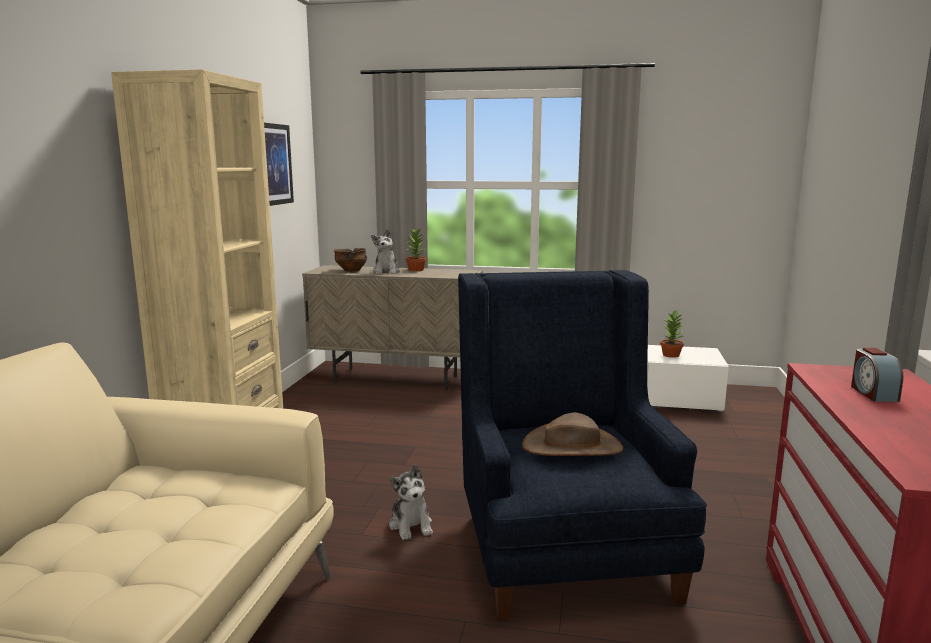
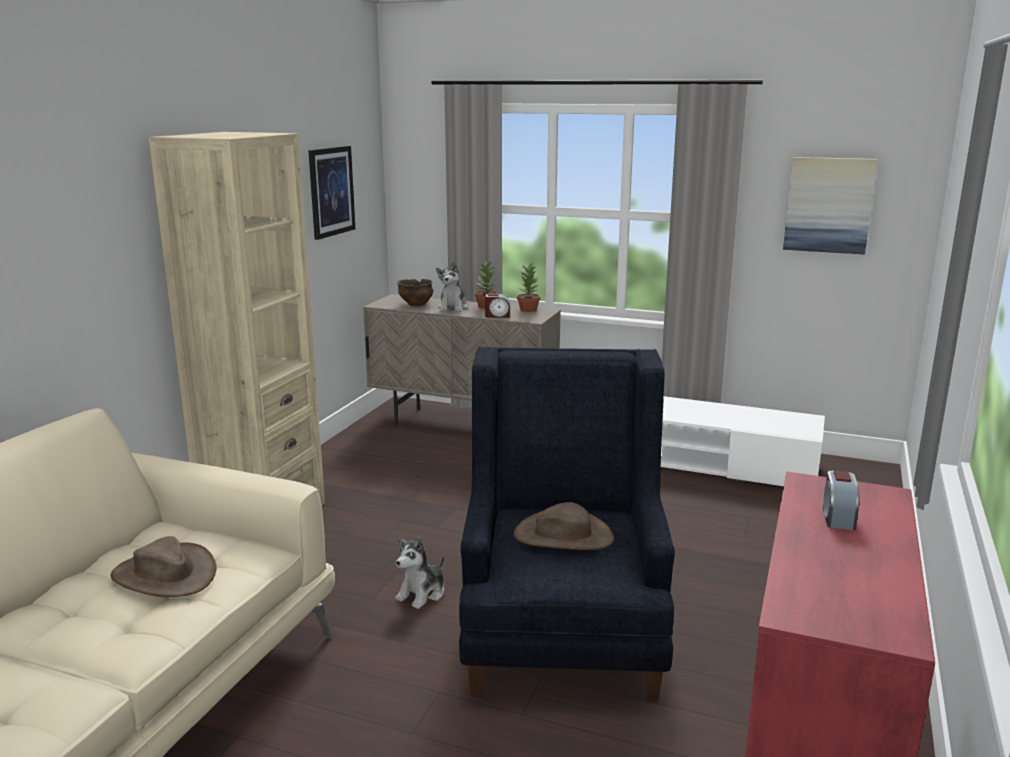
camera: 10 degrees right, 5 degrees up
plush toy [389,464,433,540] -> plush toy turned 45 degrees clockwise [395,537,444,609]
potted plant [660,309,684,358] -> potted plant moved to [517,262,540,312]
none -> brown hat [111,536,216,597]
none -> alarm clock [485,294,510,318]
none -> picture [783,157,878,255]

